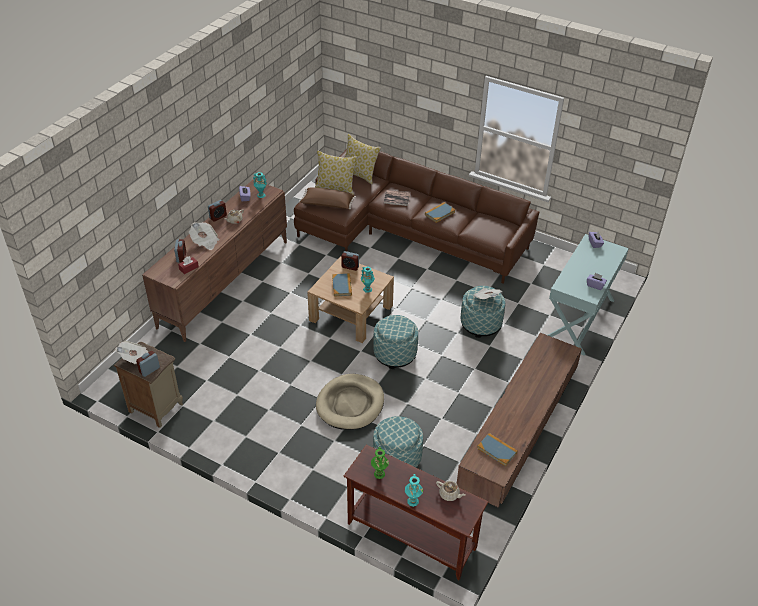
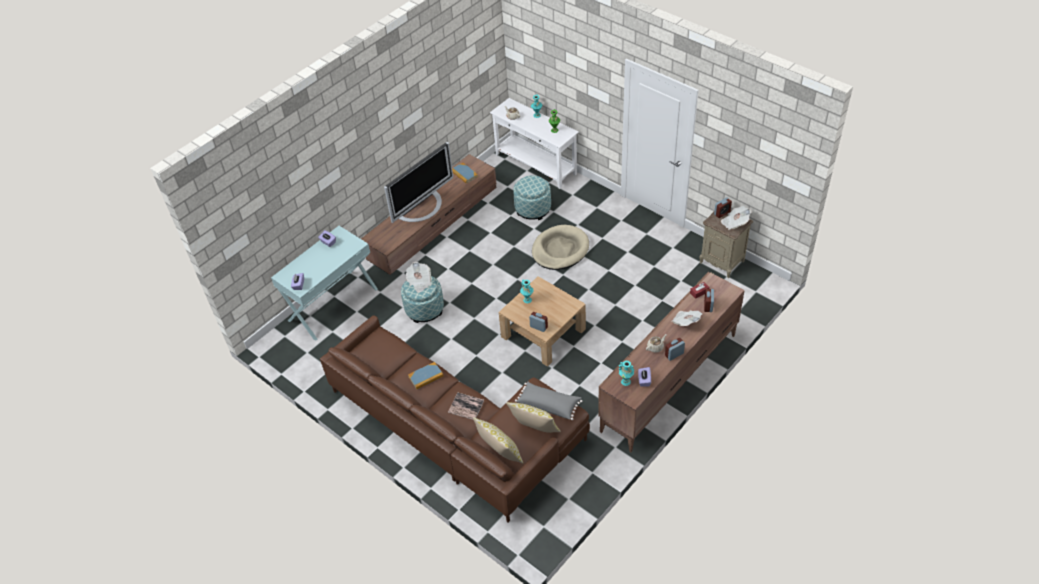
camera: 165 degrees left, 5 degrees up
brown pillow [299,188,356,209] -> grey pillow [515,382,582,420]
book [332,273,352,297] -> none
brown console table [343,445,488,580] -> white console table [490,98,579,189]
ottoman [373,315,418,369] -> none
none -> television [384,142,453,223]

